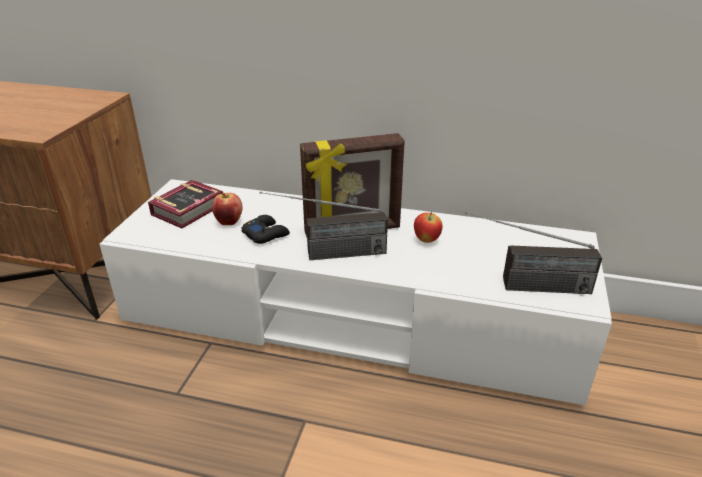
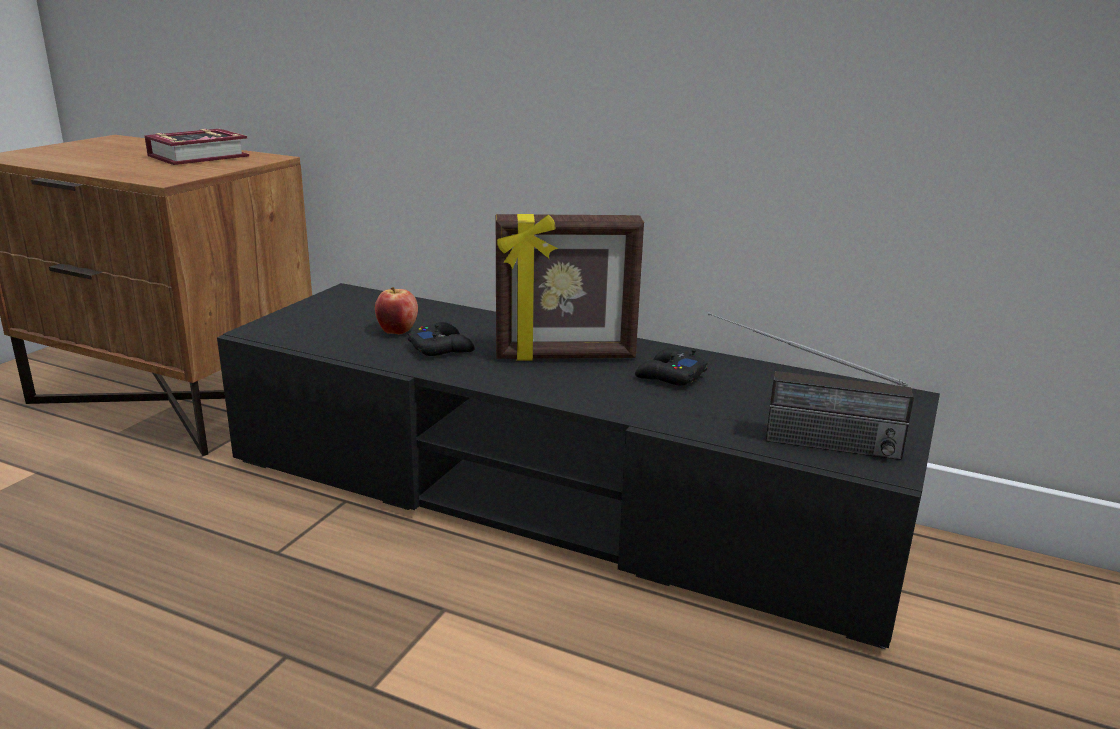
camera: 10 degrees right, 10 degrees down
white tv stand [99,179,612,406] -> black tv stand [217,283,940,649]
book [148,180,223,228] -> book moved to [144,129,249,165]
radio [260,192,388,260] -> none
apple [414,212,443,243] -> black game controller [635,348,707,386]

